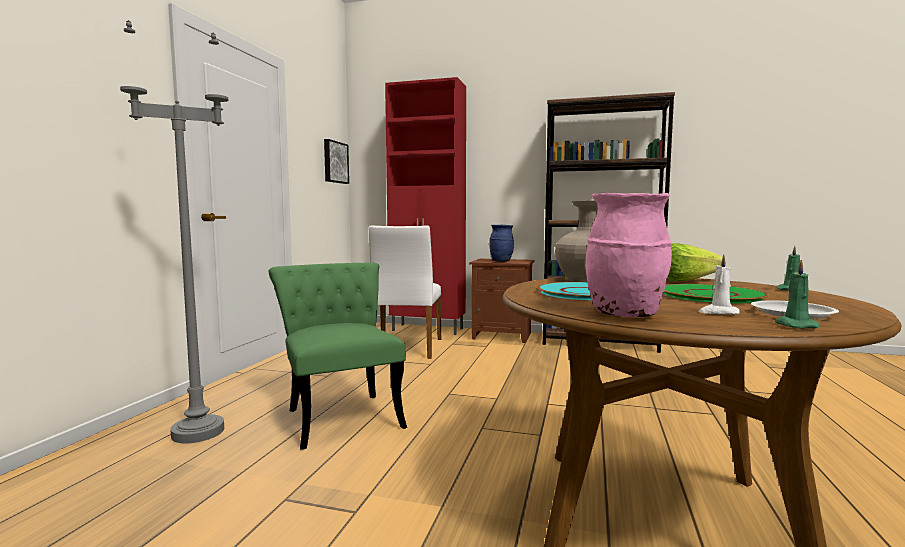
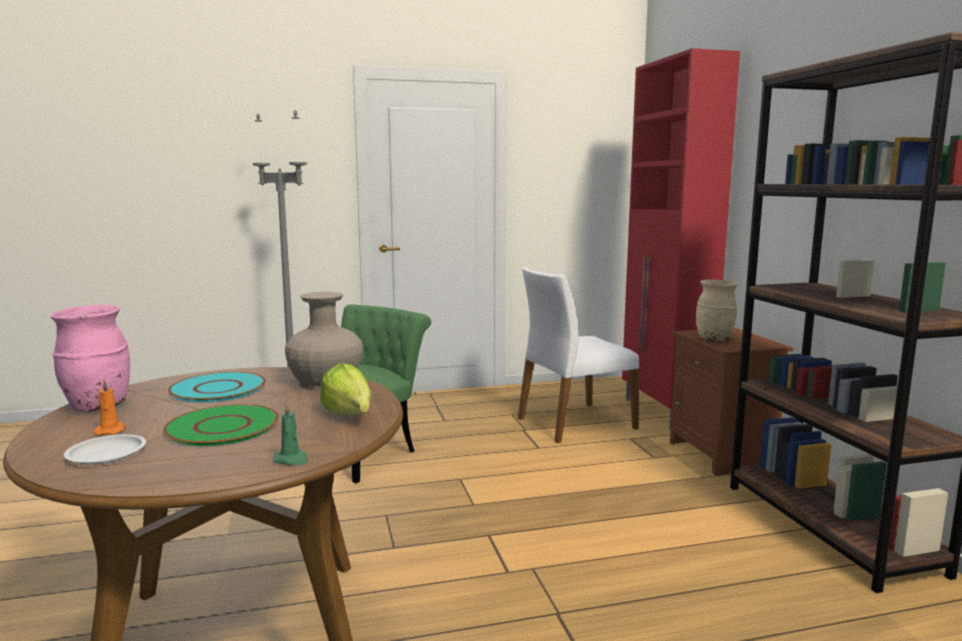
camera: 60 degrees right, 5 degrees up
picture [324,139,349,184] -> none
blue vase [489,225,514,262] -> beige vase [696,280,738,341]
white candle [699,254,740,314] -> orange candle [93,379,126,435]
green candle [775,259,820,329] -> none

